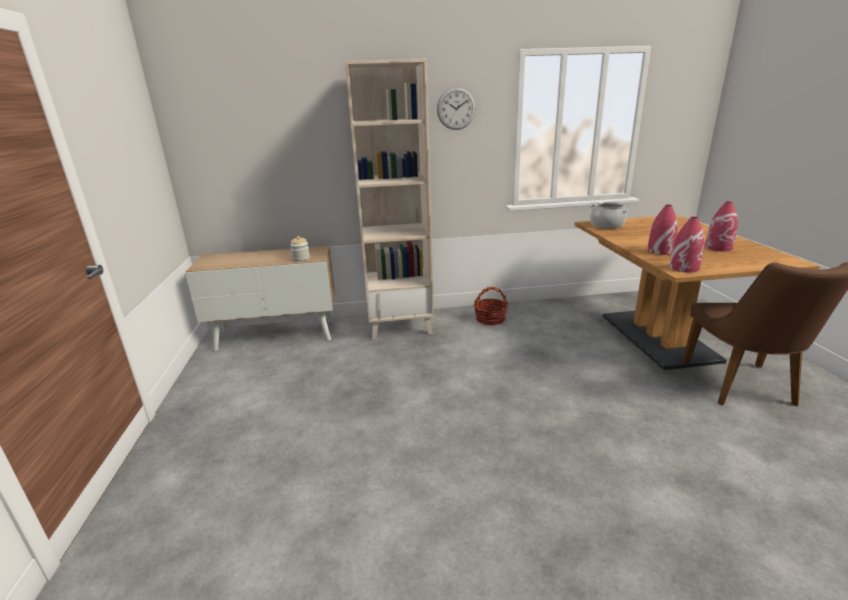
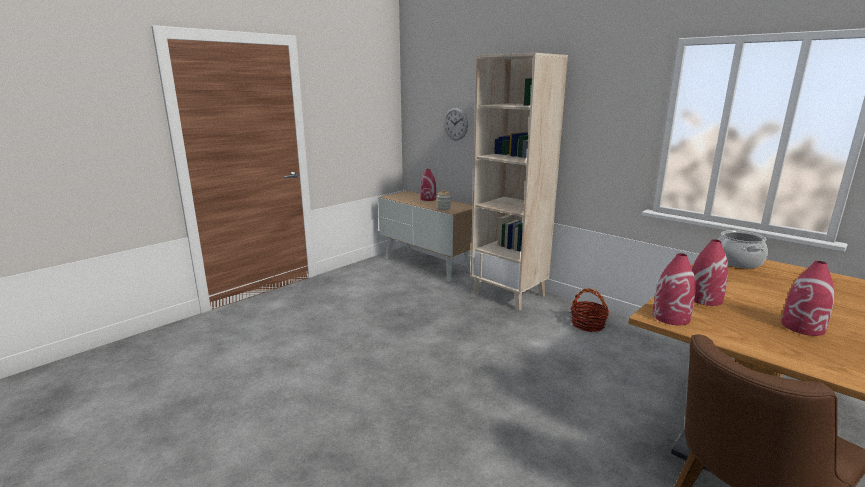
camera: 50 degrees right, 5 degrees down
wall clock [437,87,476,130] -> wall clock moved to [444,108,468,140]
none -> red vase [420,169,436,201]

